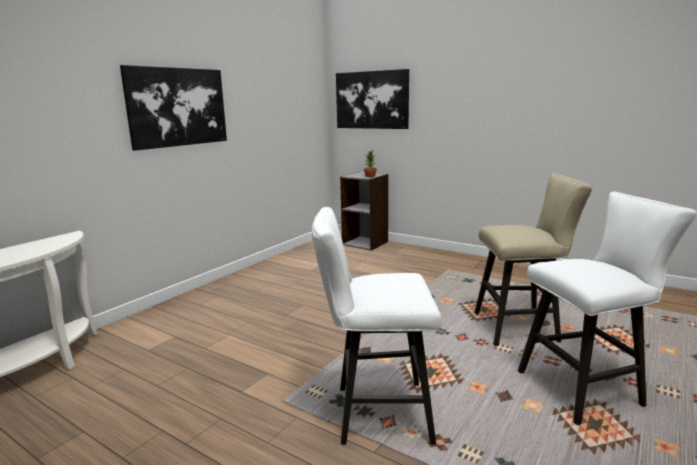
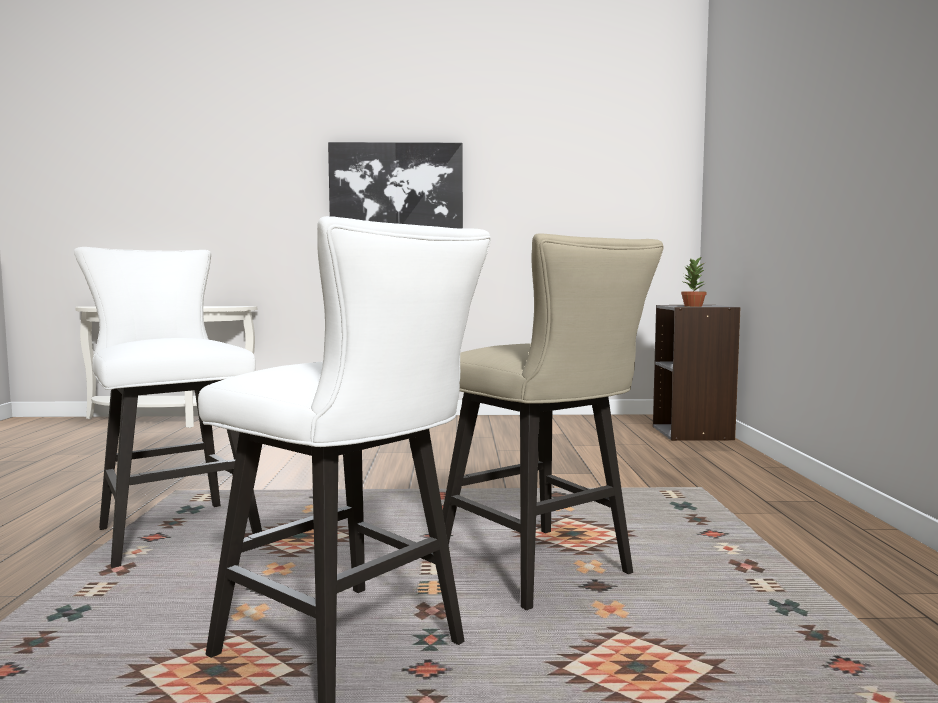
camera: 55 degrees right, 10 degrees down
picture [336,69,409,129] -> none

